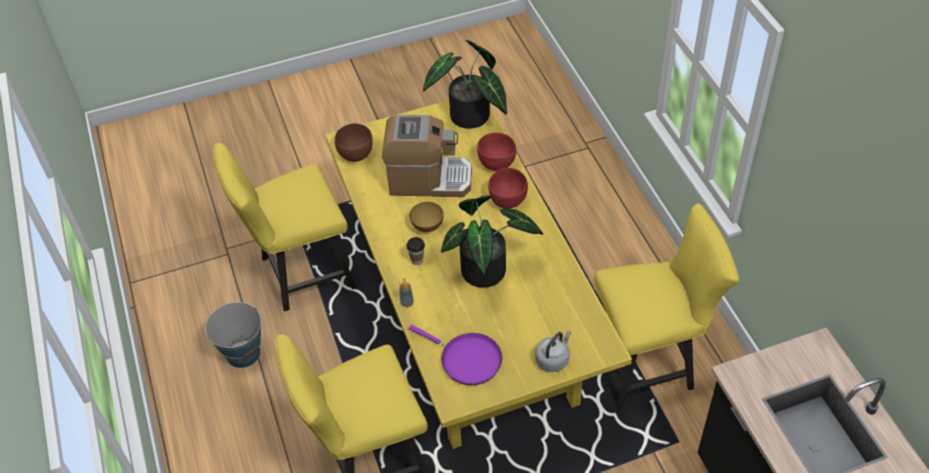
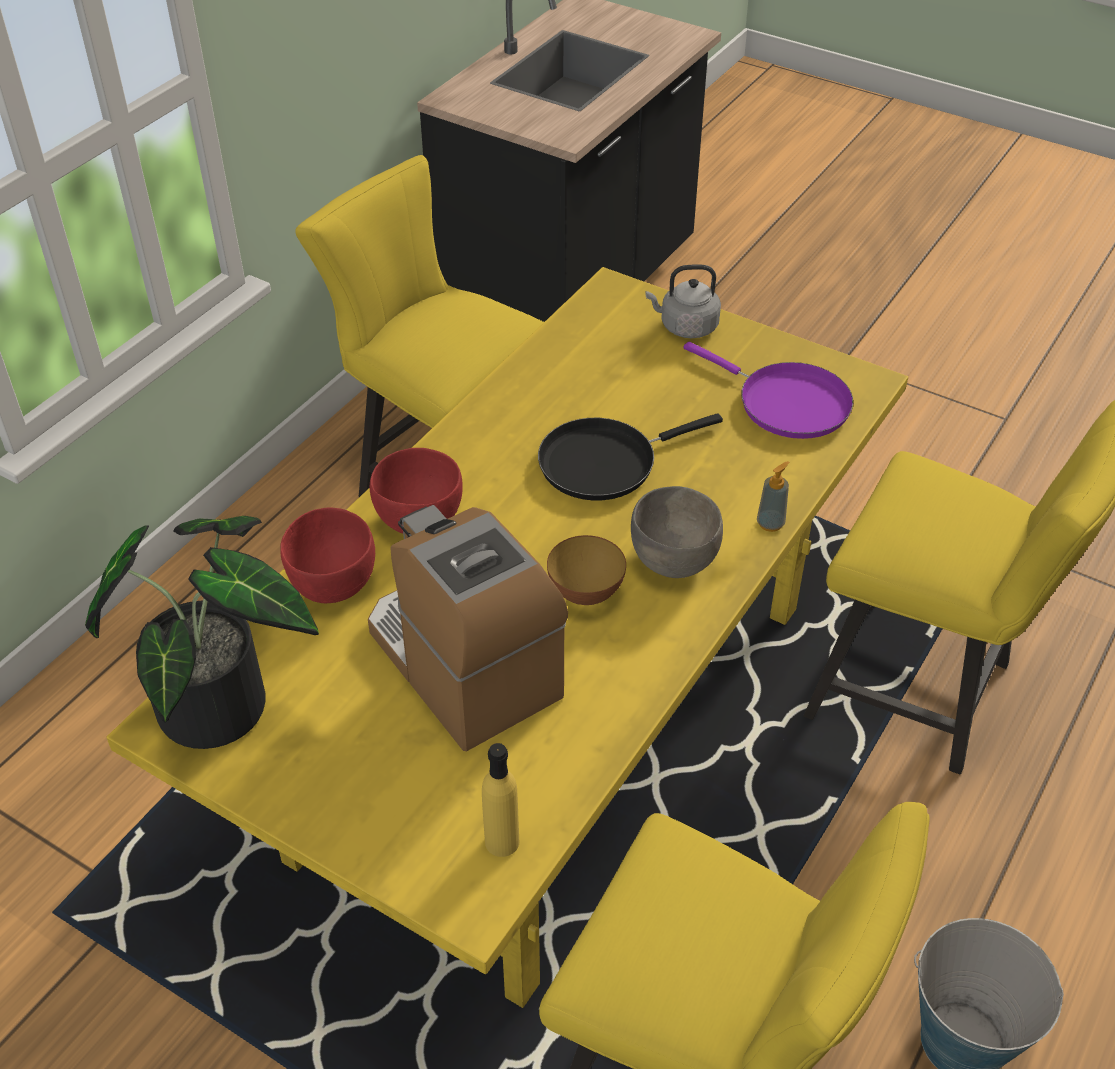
camera: 130 degrees left, 5 degrees down
brown bowl [335,123,372,162] -> yellow bottle [482,743,520,857]
cup [406,237,425,265] -> grey bowl [631,486,723,578]
purple frying pan [409,325,502,385] -> purple frying pan turned 135 degrees clockwise [684,342,853,439]
potted plant [441,195,543,288] -> black frying pan [538,413,723,500]

